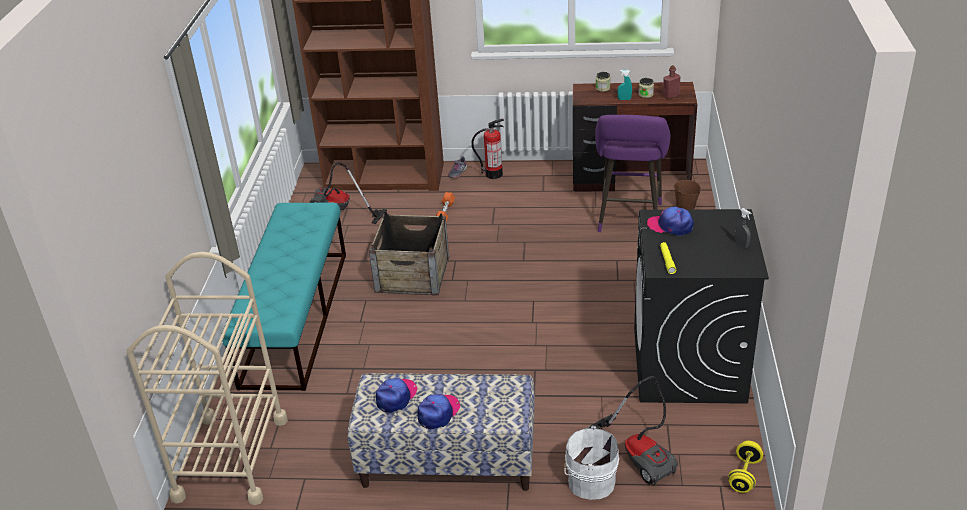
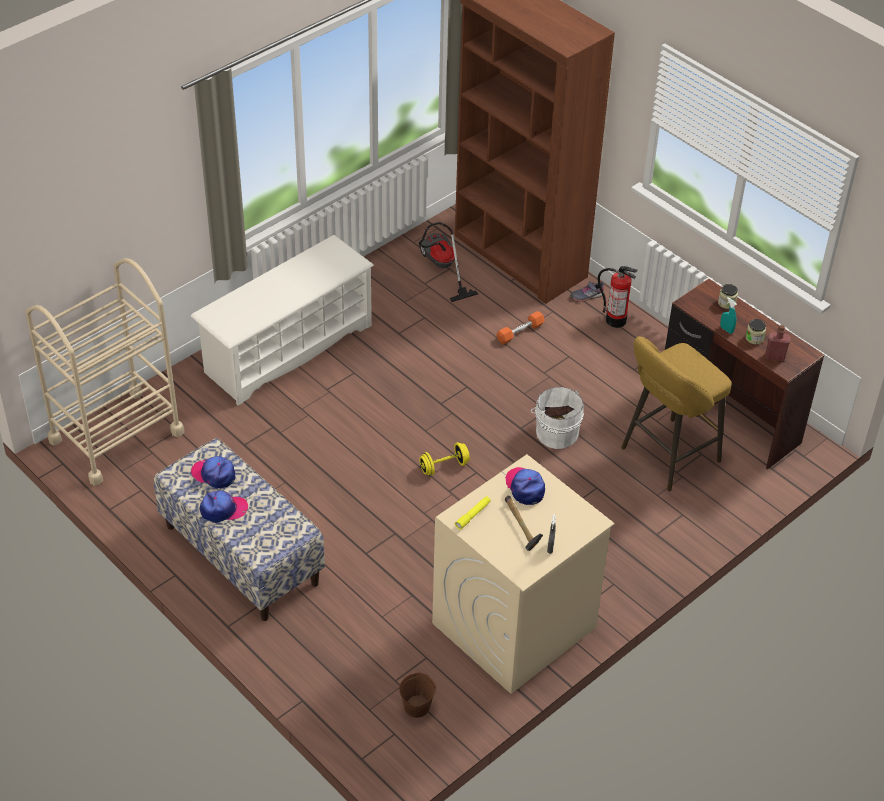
camera: 40 degrees right, 10 degrees up
turquoise bench [222,203,346,391] -> white shoe rack [191,235,374,406]
crate [369,212,449,296] -> none
cap [376,378,417,413] -> cap turned 135 degrees counterclockwise [191,456,235,489]
white bucket [564,425,619,500] -> white bucket moved to [531,387,584,449]
vacuum cleaner [589,376,678,486] -> none
purple stool [595,115,670,232] -> yellow stool [621,336,732,491]
black washing machine [634,209,769,404] -> beige washing machine [432,454,615,694]
brown bucket [674,173,701,210] -> brown bucket moved to [399,673,436,718]
yellow dumbbell [728,441,763,493] -> yellow dumbbell moved to [419,442,470,476]
none -> hammer [505,495,543,551]

